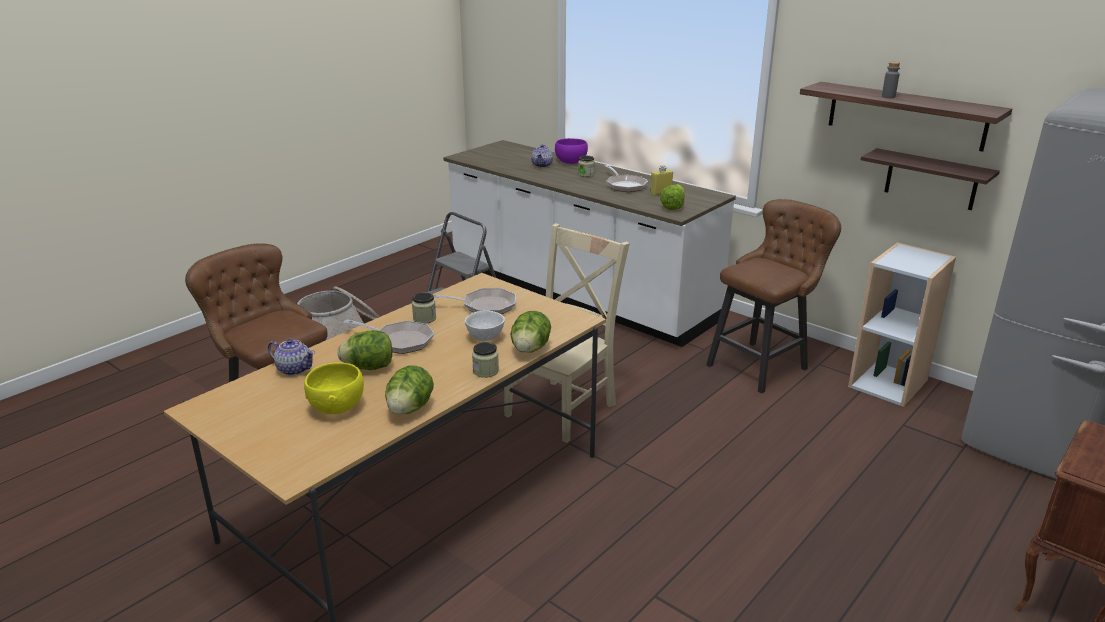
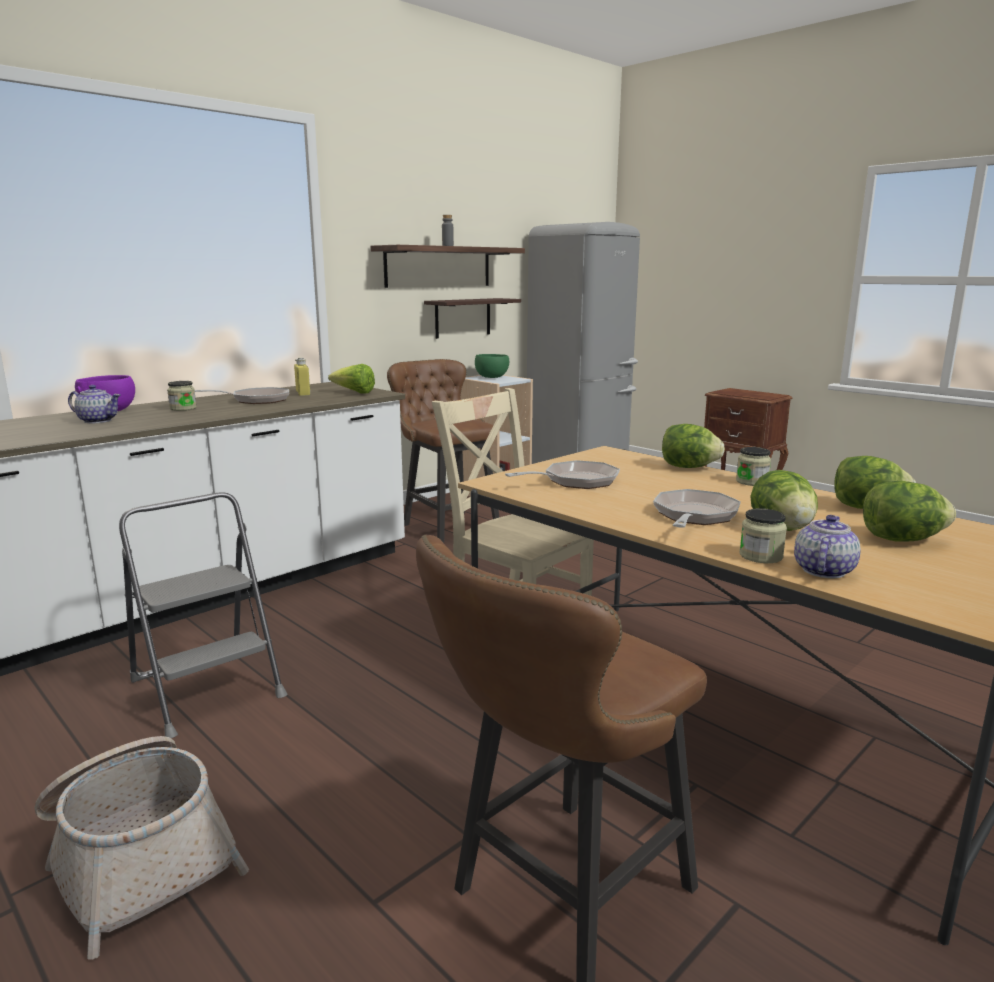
camera: 85 degrees left, 10 degrees down
yellow bowl [304,362,364,414] -> lettuce [863,481,956,542]
jar [412,293,436,324] -> jar moved to [739,508,787,563]
frying pan [433,288,516,314] -> frying pan turned 60 degrees clockwise [505,460,620,489]
white bowl [465,310,505,341] -> none
none -> green bowl [475,354,509,378]

